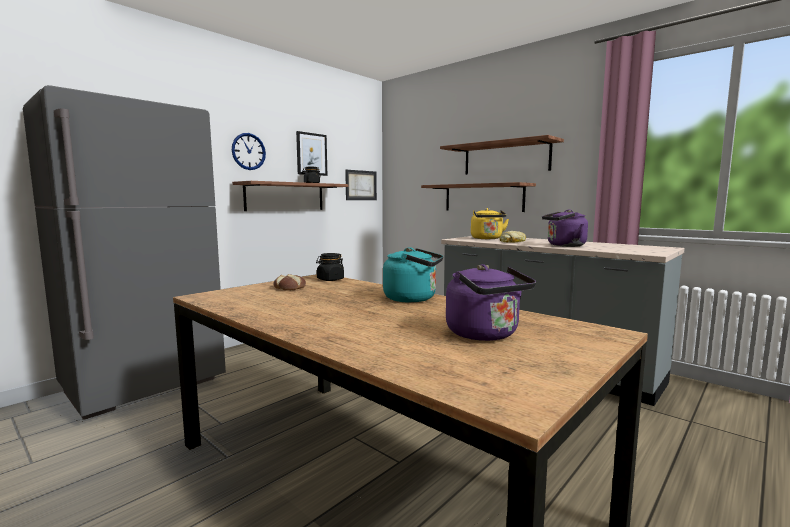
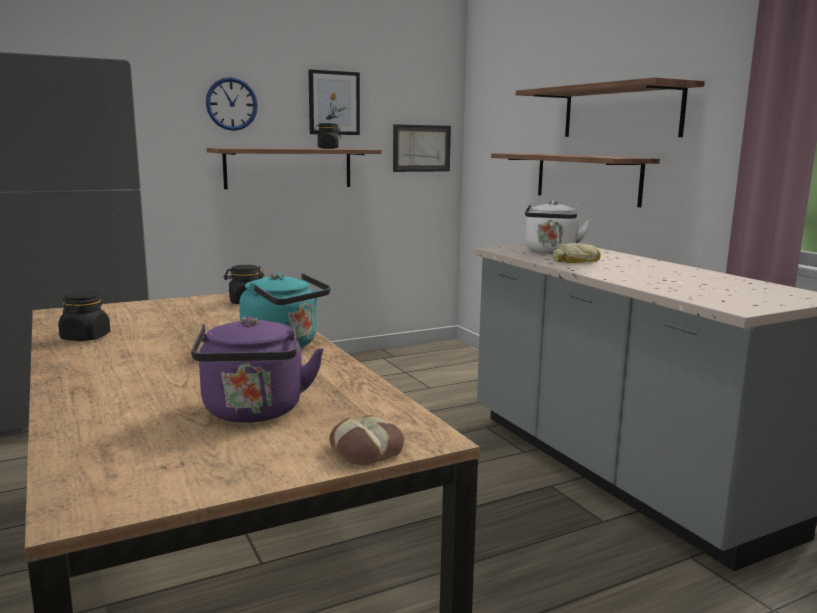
camera: 20 degrees right, 5 degrees up
bread [273,274,306,291] -> bread moved to [329,415,404,465]
yellow kettle [471,208,509,239] -> white kettle [525,201,591,253]
purple kettle [542,209,588,247] -> none
none -> black jar [58,291,110,341]

